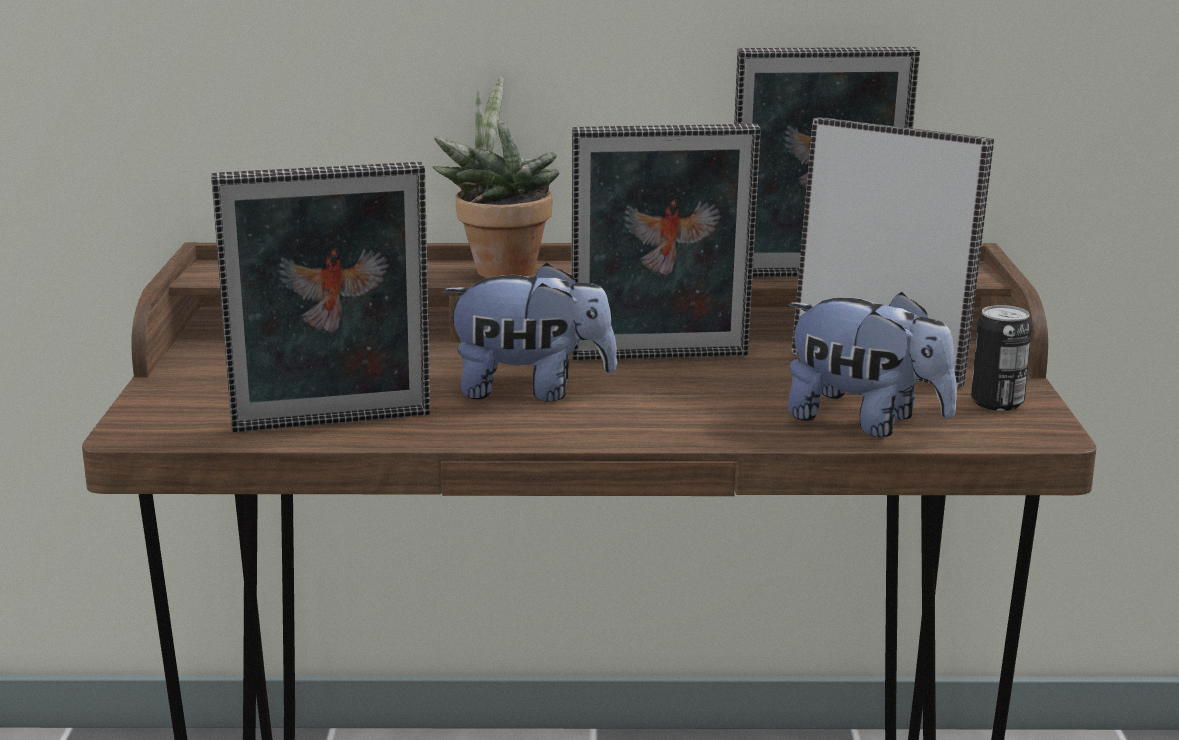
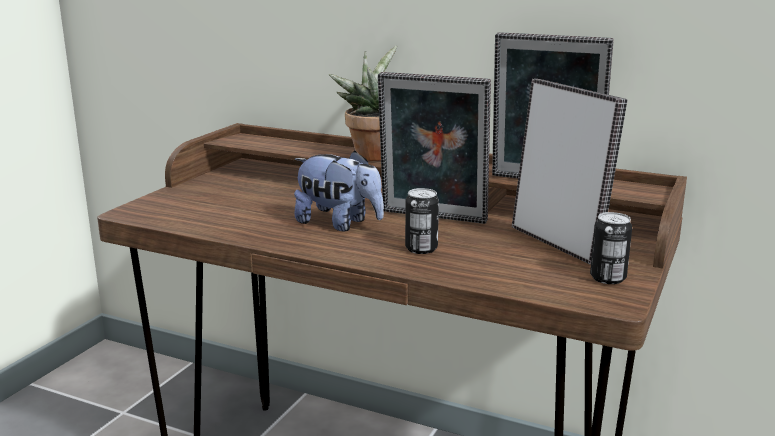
camera: 25 degrees right, 0 degrees up
picture frame [211,162,430,432] -> none
plush toy [788,292,957,437] -> none
none -> can [405,188,439,254]

